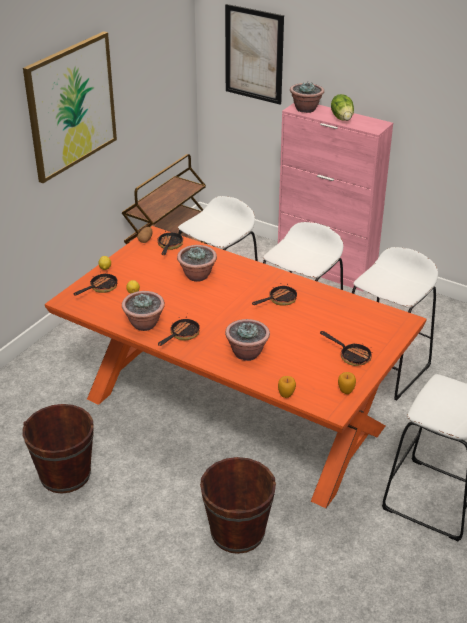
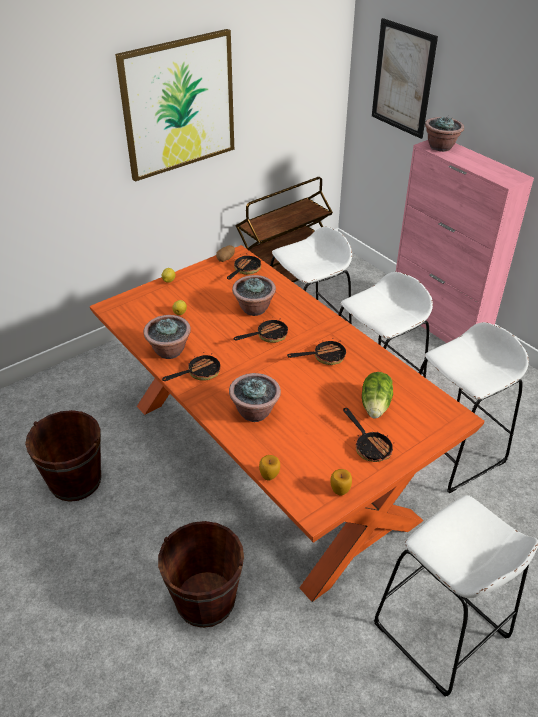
camera: 20 degrees right, 5 degrees up
frying pan [74,271,117,295] -> frying pan moved to [234,317,288,343]
lettuce [331,94,354,121] -> lettuce moved to [362,372,393,419]

